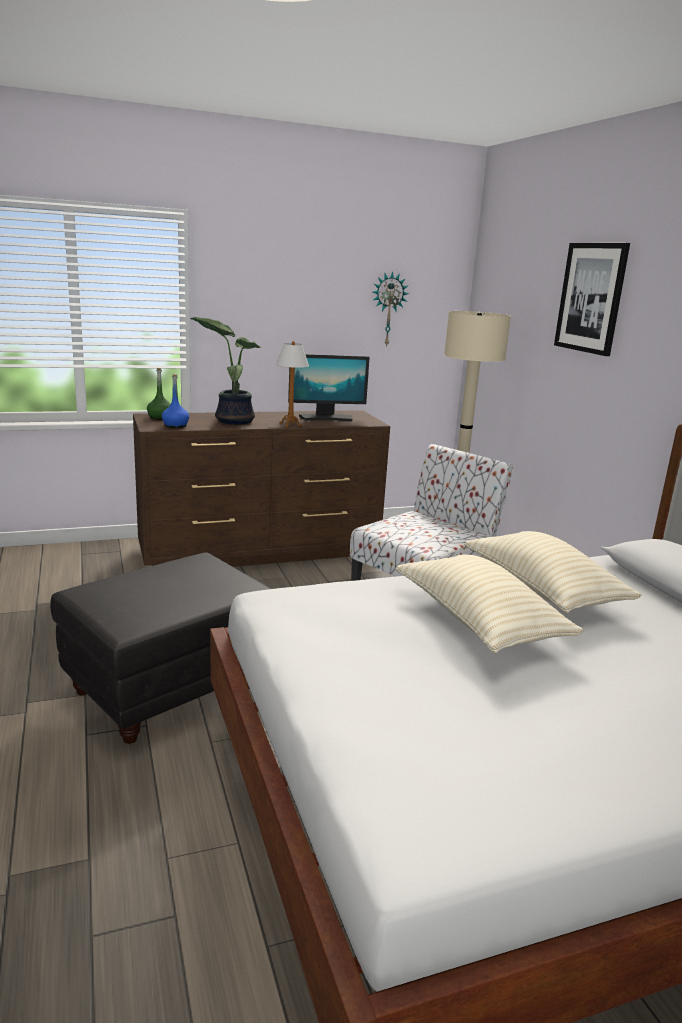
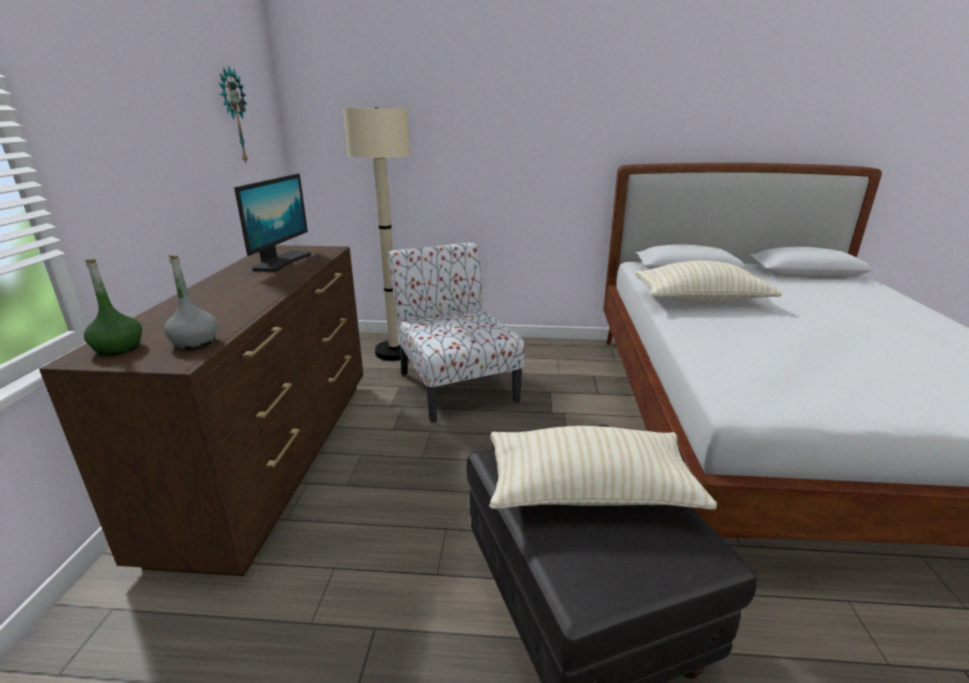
camera: 65 degrees left, 5 degrees up
blue bottle [162,374,189,428] -> grey bottle [164,254,218,350]
potted plant [190,317,262,425] -> none
table lamp [276,341,309,427] -> none
beige pillow [395,554,584,653] -> beige pillow moved to [489,426,717,510]
picture [554,243,630,356] -> none

